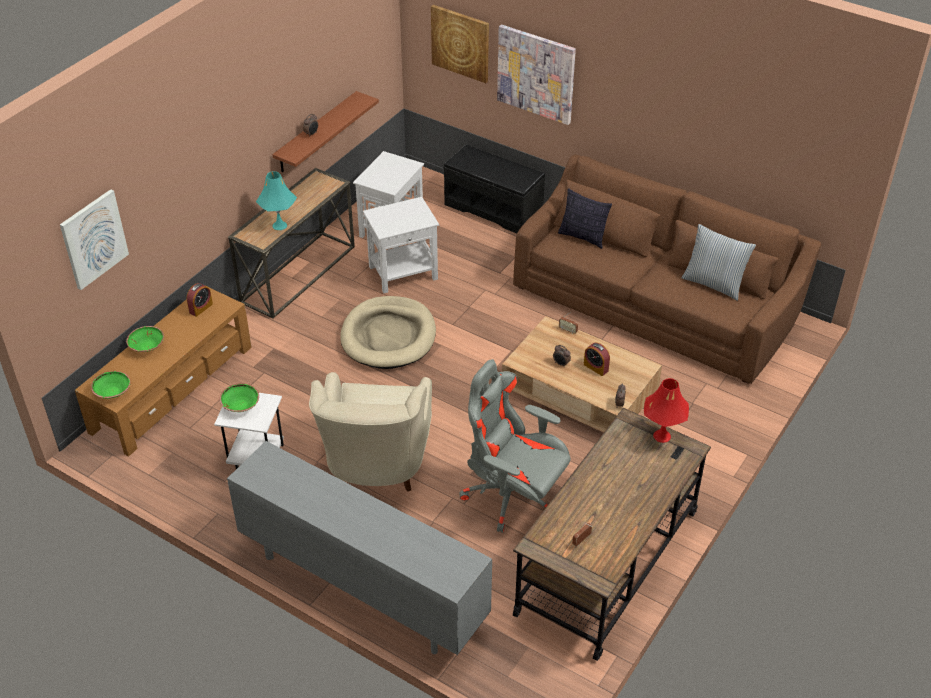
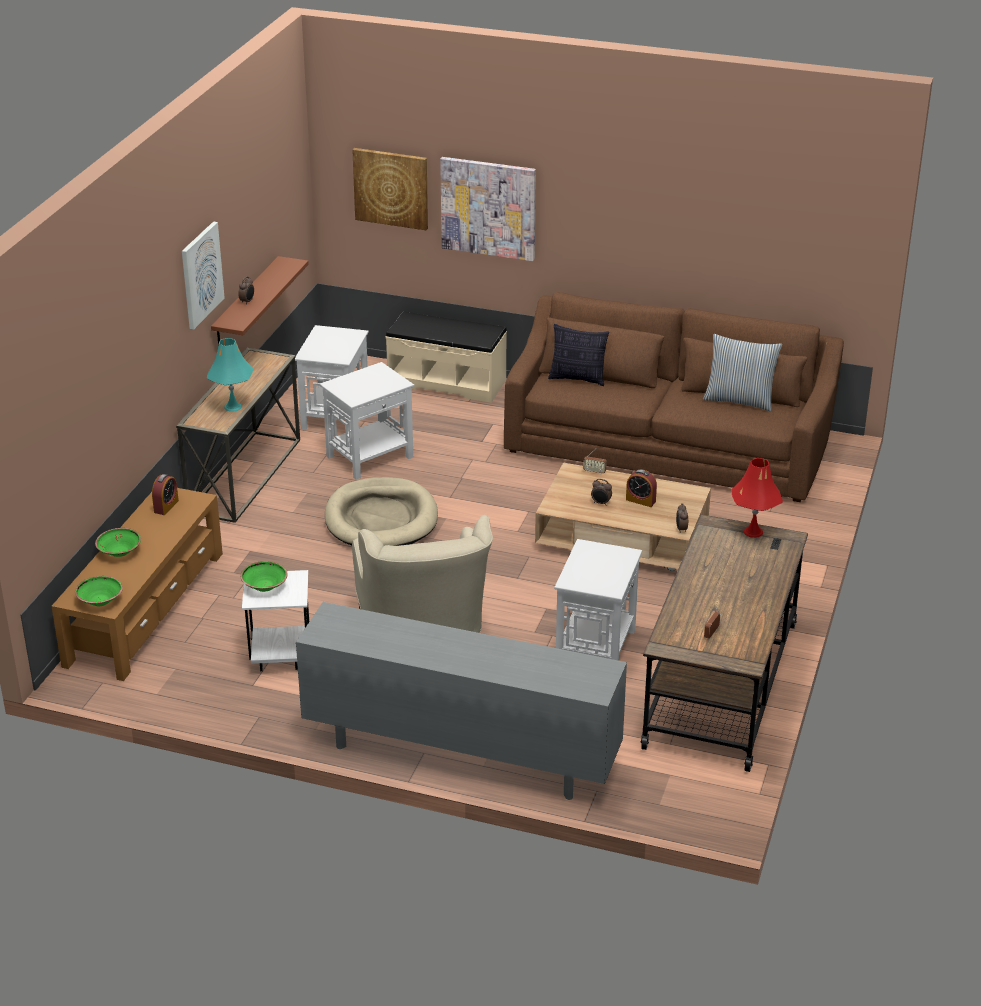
camera: 15 degrees left, 10 degrees down
picture [60,189,129,290] -> picture moved to [182,221,225,329]
black bench [444,144,545,233] -> beige bench [386,311,507,403]
grey office chair [459,359,571,533] -> white side table [554,539,642,661]

